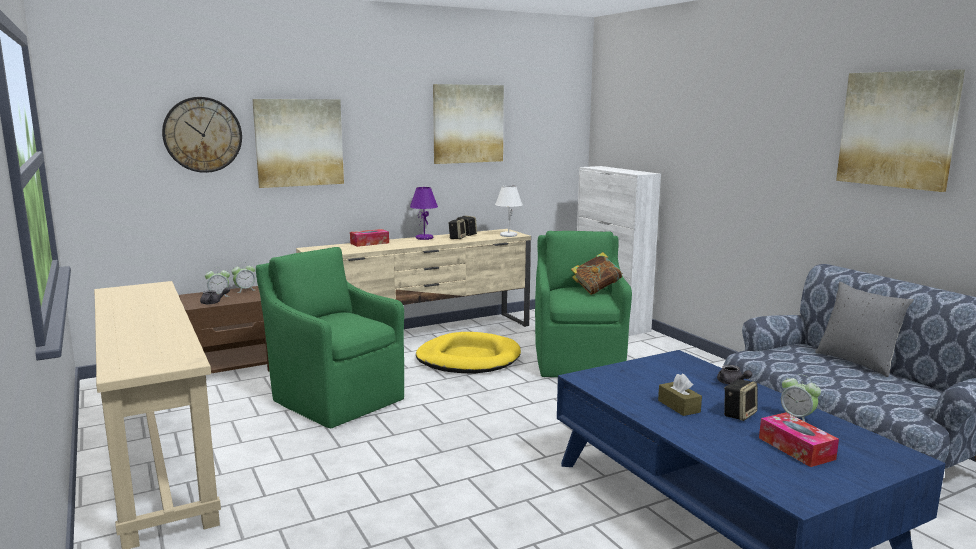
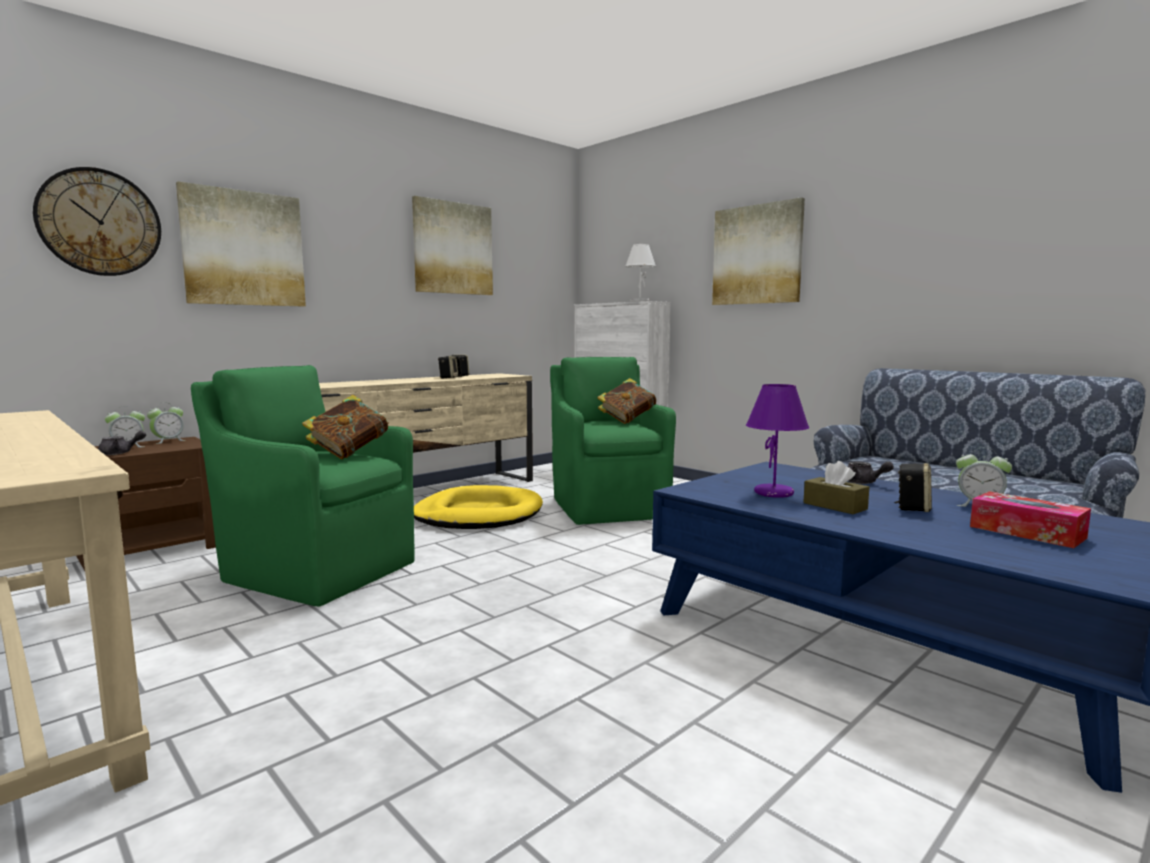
camera: 15 degrees left, 5 degrees down
tissue box [350,229,389,247] -> none
purple table lamp [410,187,438,240] -> purple table lamp moved to [746,384,809,498]
white table lamp [495,185,523,237] -> white table lamp moved to [625,244,656,302]
grey pillow [815,282,914,377] -> none
picture [836,69,965,192] -> picture moved to [712,197,805,305]
none -> book [302,395,389,459]

